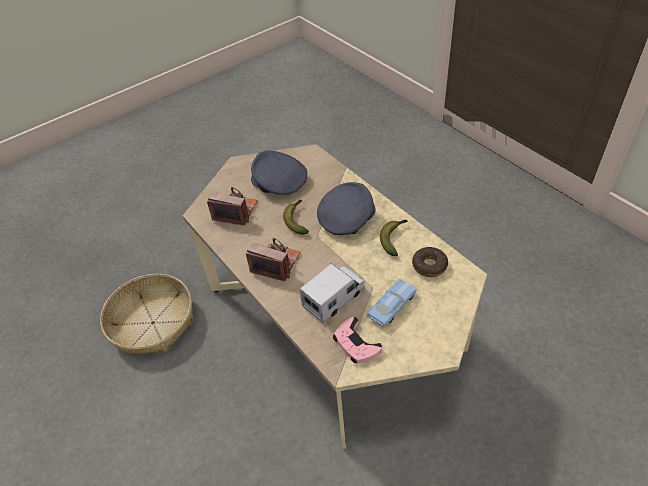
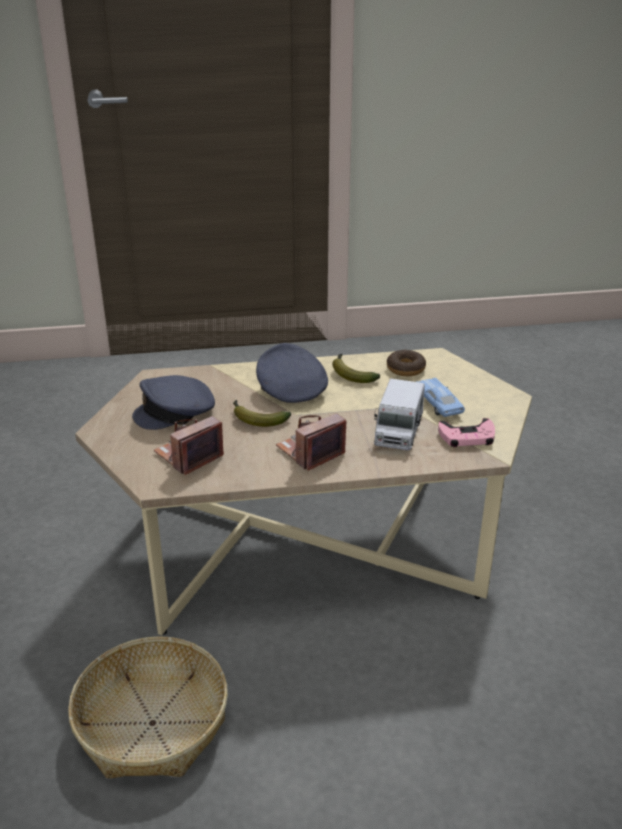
camera: 65 degrees left, 15 degrees down
toy truck [300,263,365,324] -> toy truck turned 150 degrees counterclockwise [374,379,425,451]

